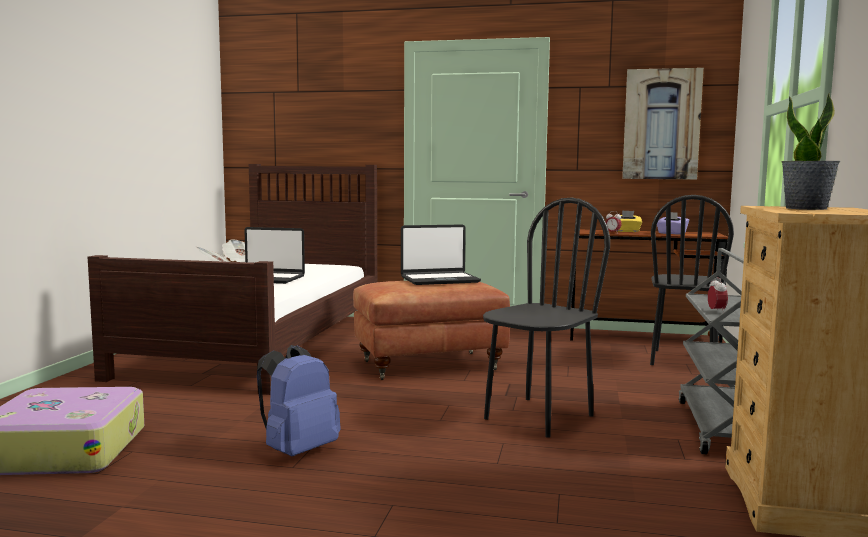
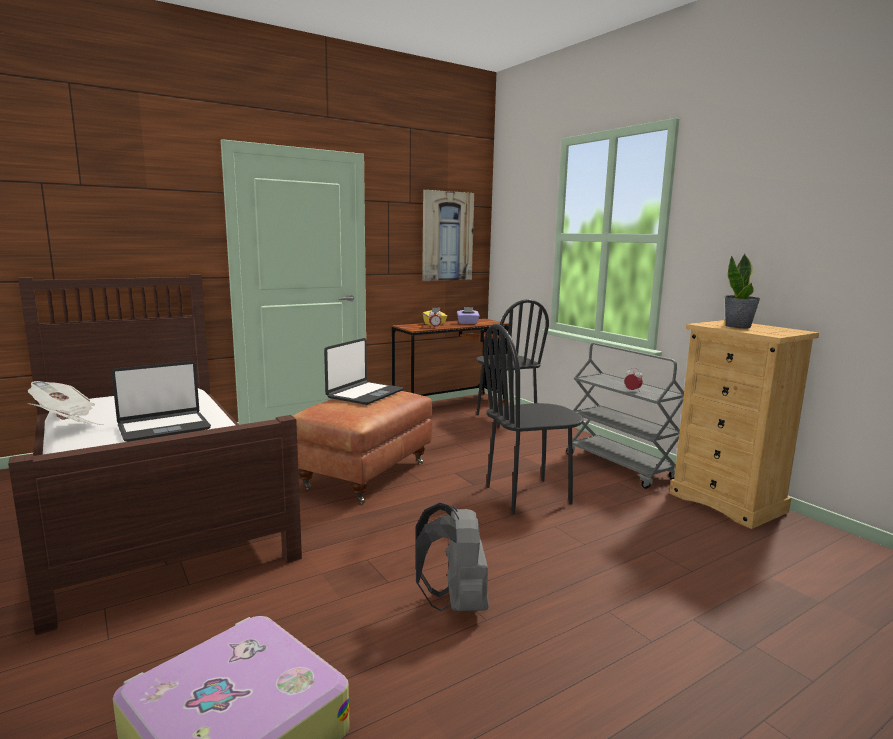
camera: 45 degrees left, 5 degrees up
blue backpack [257,345,341,456] -> grey backpack [415,503,489,611]
black chair [483,197,610,438] -> black chair turned 105 degrees counterclockwise [483,324,584,514]

